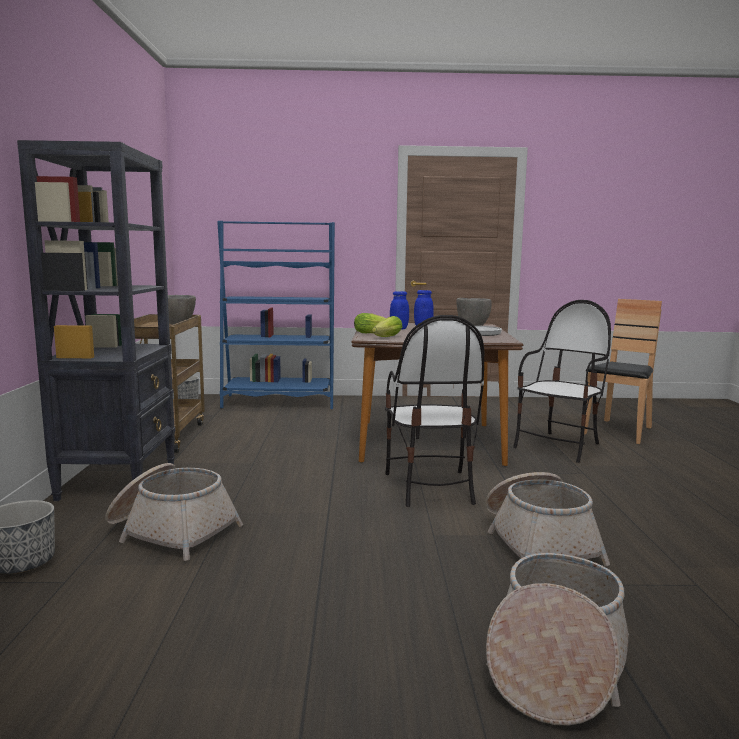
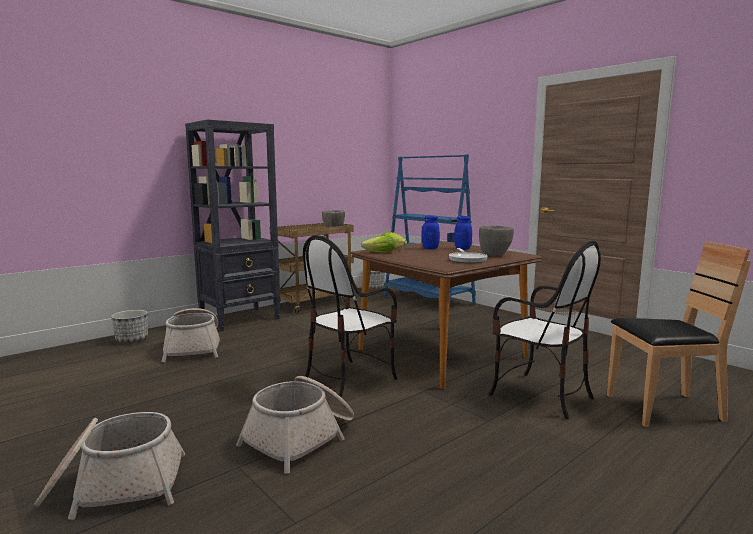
camera: 50 degrees right, 0 degrees up
chair [513,300,611,463] -> chair turned 45 degrees clockwise [489,240,601,419]

